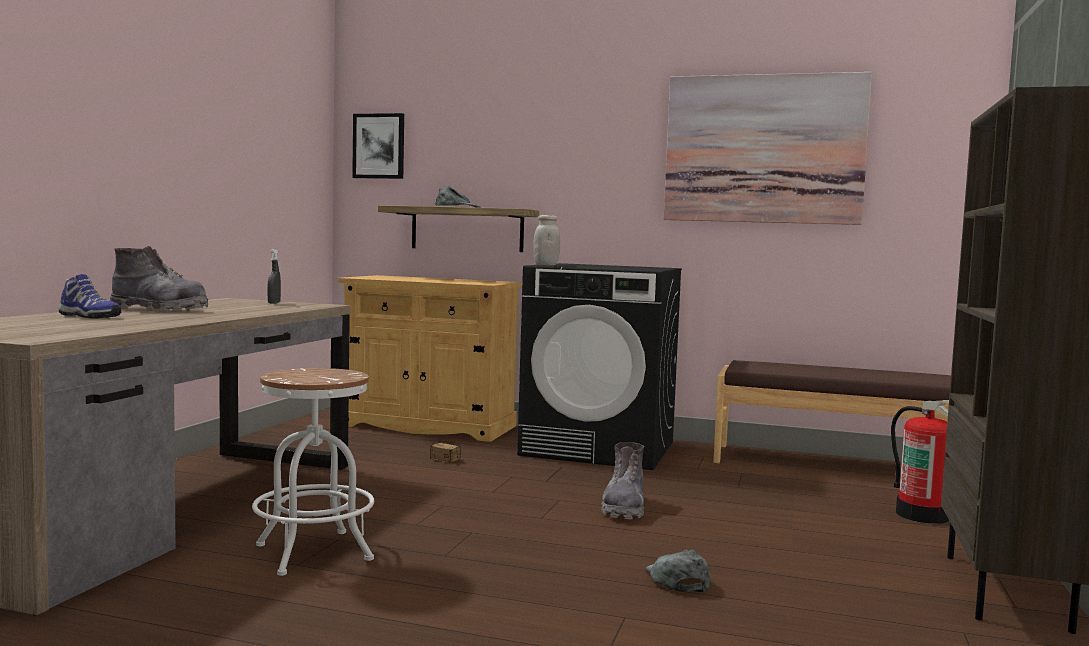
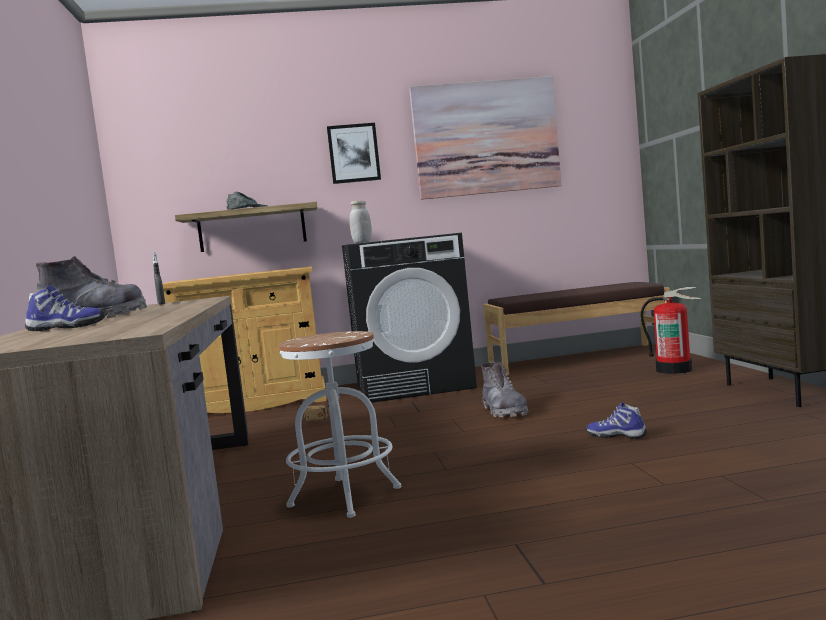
camera: 25 degrees left, 0 degrees up
picture [352,113,404,179] -> picture moved to [327,123,381,184]
grey cap [645,550,711,592] -> shoe [586,403,647,439]

